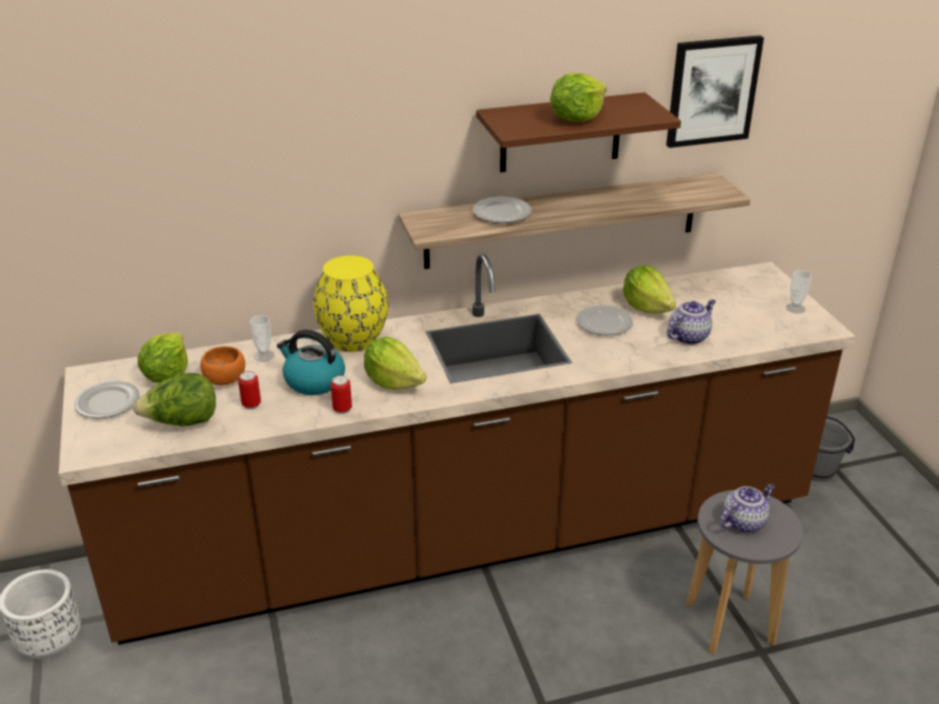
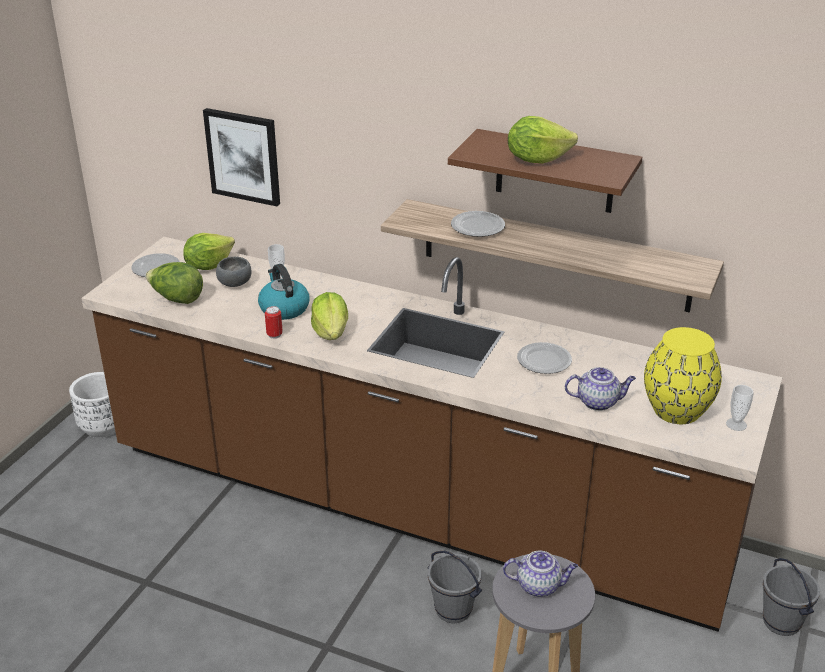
camera: 40 degrees right, 0 degrees up
orange bowl [200,346,245,386] -> grey bowl [216,256,252,287]
can [238,371,261,410] -> none
yellow vase [313,255,388,352] -> yellow vase moved to [644,327,722,424]
lettuce [623,265,676,314] -> none
picture [666,35,764,148] -> picture moved to [203,108,280,206]
none -> grey bucket [427,551,482,623]

